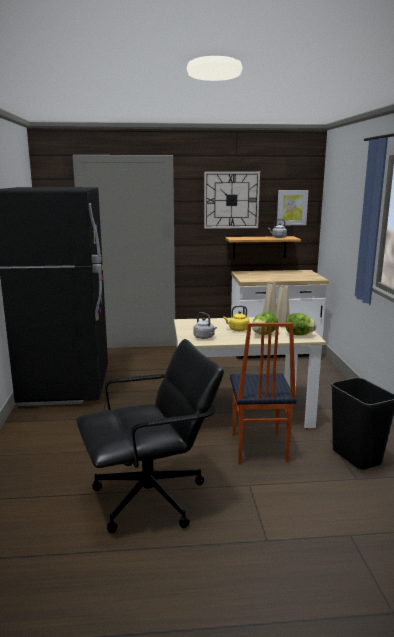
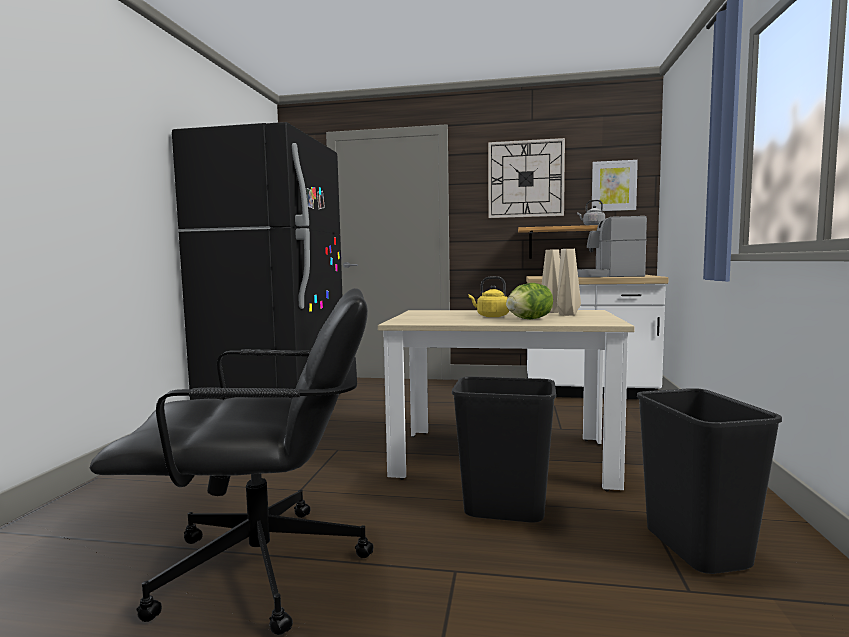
camera: 15 degrees right, 10 degrees down
grey kettle [193,312,217,339] -> none
chair [230,322,297,464] -> black trash can [452,376,556,523]
lettuce [286,313,317,335] -> none
none -> coffee machine [577,216,647,277]

